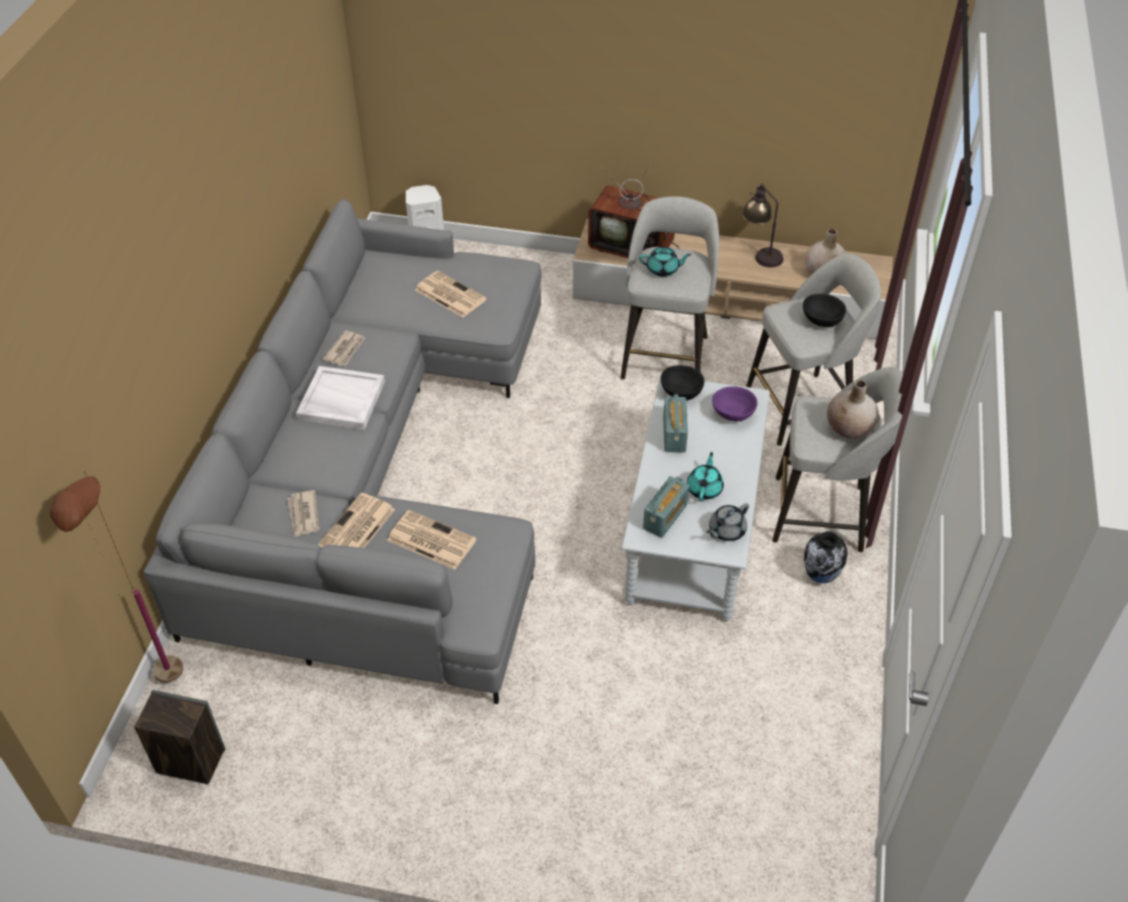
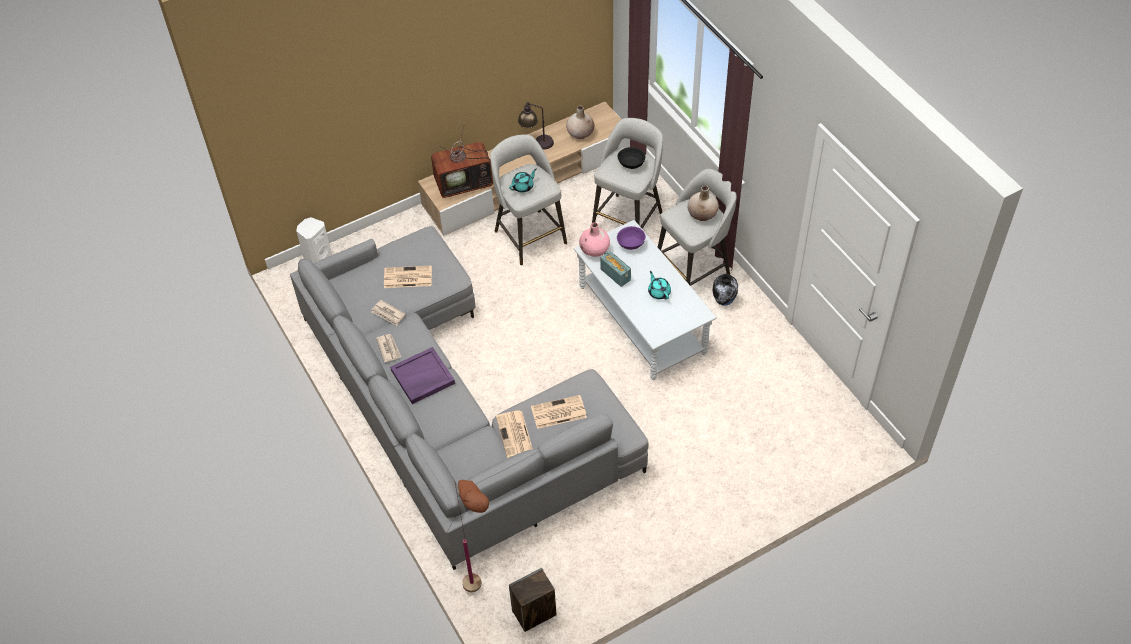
camera: 40 degrees left, 5 degrees up
newspaper [287,490,320,537] -> newspaper moved to [371,300,405,326]
white tray [296,366,385,430] -> purple tray [390,347,455,404]
radio [643,476,689,538] -> none
black bowl [661,365,705,400] -> pink vase [579,222,610,257]
grey teapot [707,503,749,541] -> none

